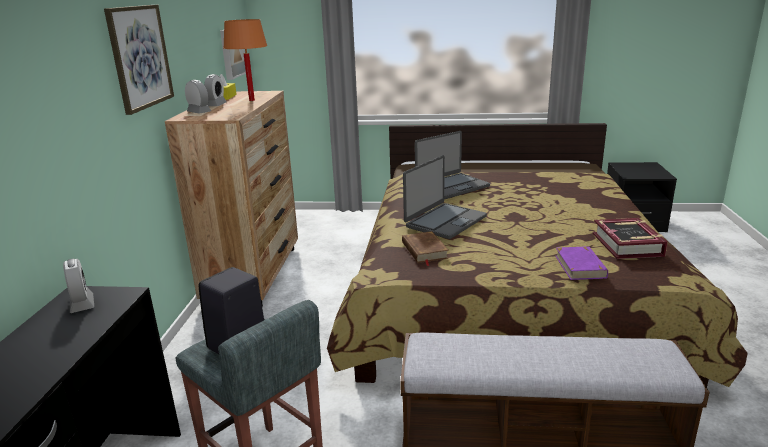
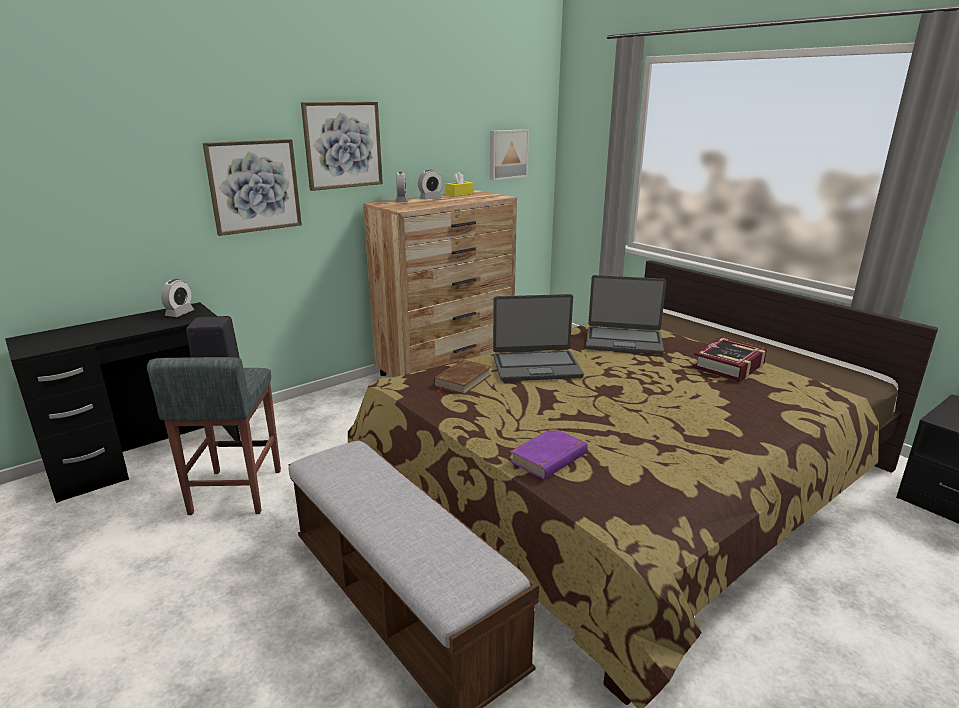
camera: 45 degrees right, 0 degrees up
orange table lamp [223,19,267,101] -> none
book [593,218,668,259] -> book moved to [692,337,767,382]
none -> picture [203,139,302,236]

